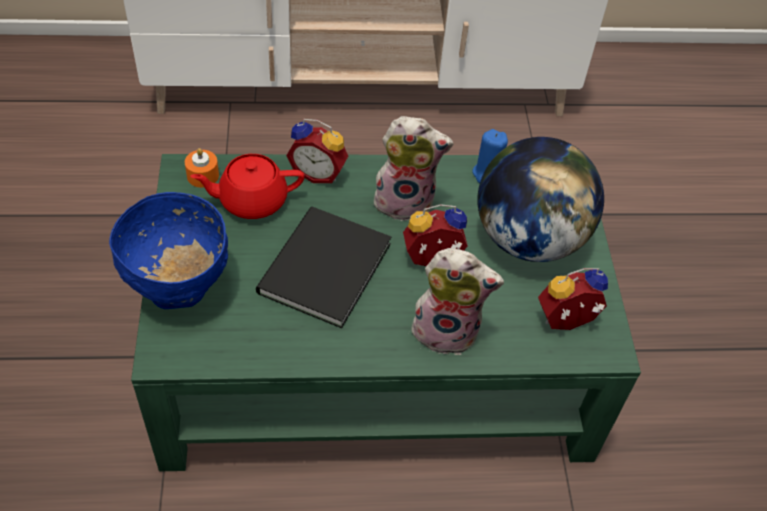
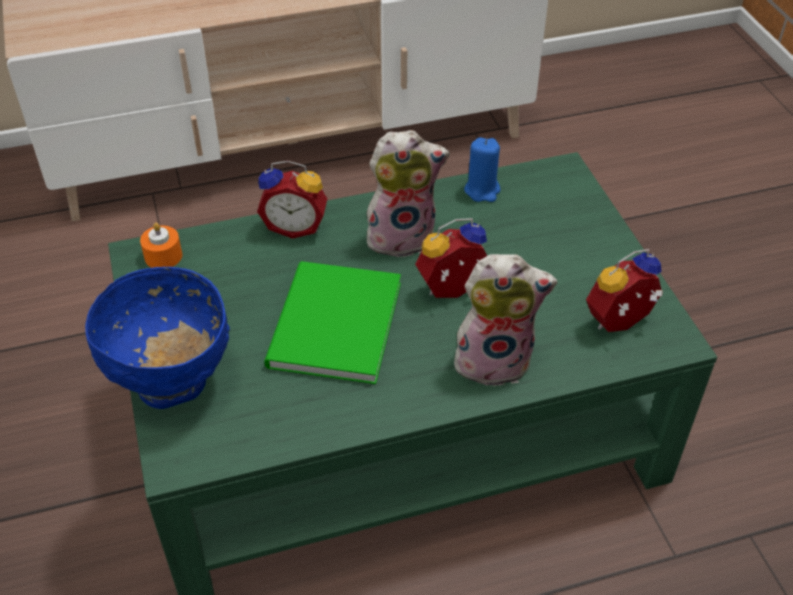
camera: 10 degrees left, 5 degrees down
red teapot [190,154,304,219] -> none
black book [256,207,391,328] -> green book [264,261,401,384]
globe [477,137,604,262] -> none

